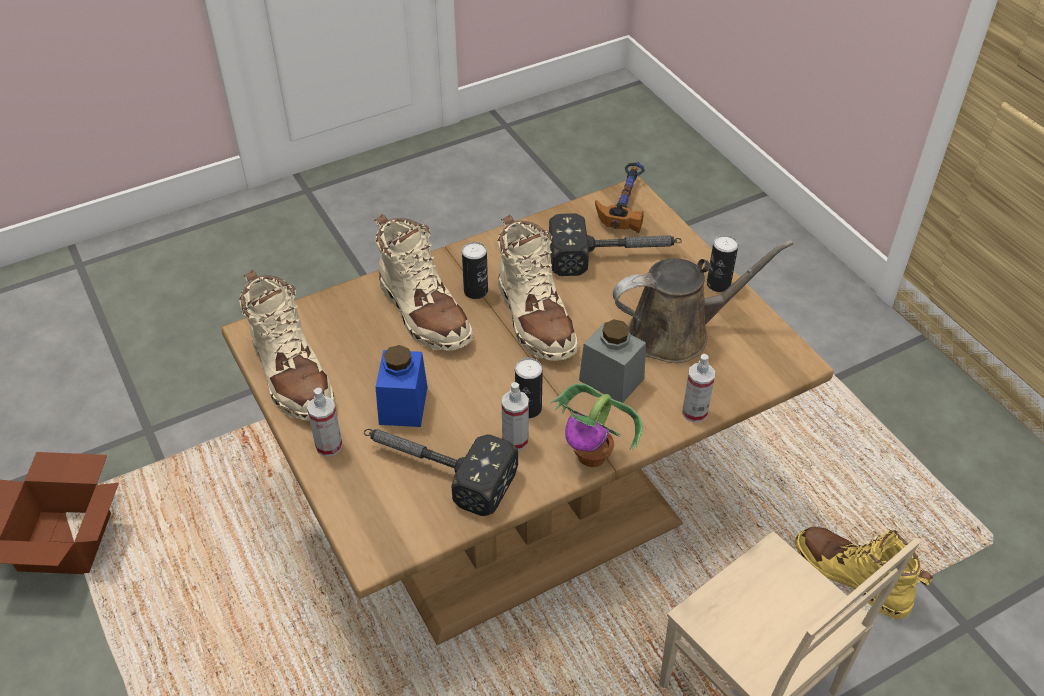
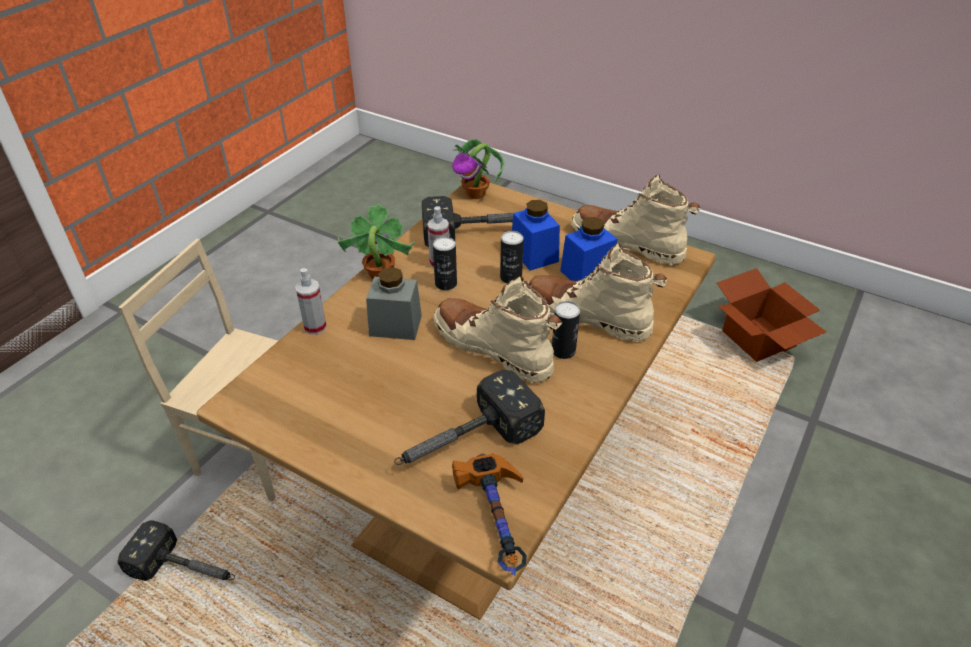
camera: 150 degrees right, 5 degrees down
spray bottle [307,388,343,457] -> none
brown watering can [613,240,793,363] -> none
can [707,235,738,292] -> can moved to [500,231,524,284]
yellow boot [795,527,933,619] -> hammer [117,520,235,581]
none -> potted plant [452,139,504,199]
none -> blue jar [560,217,618,281]

